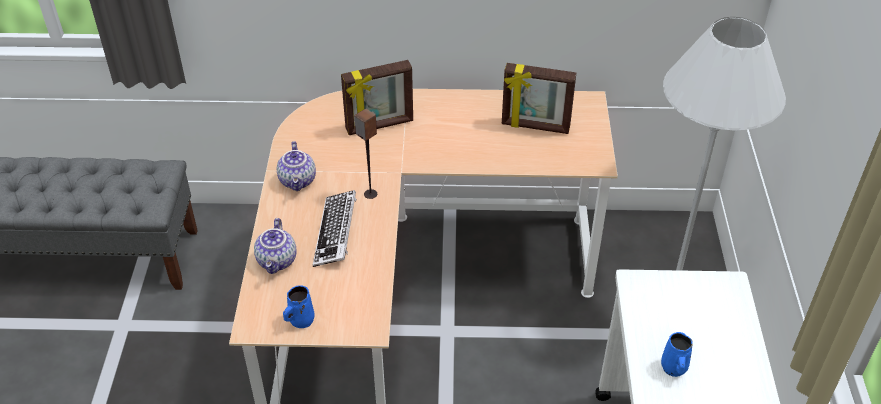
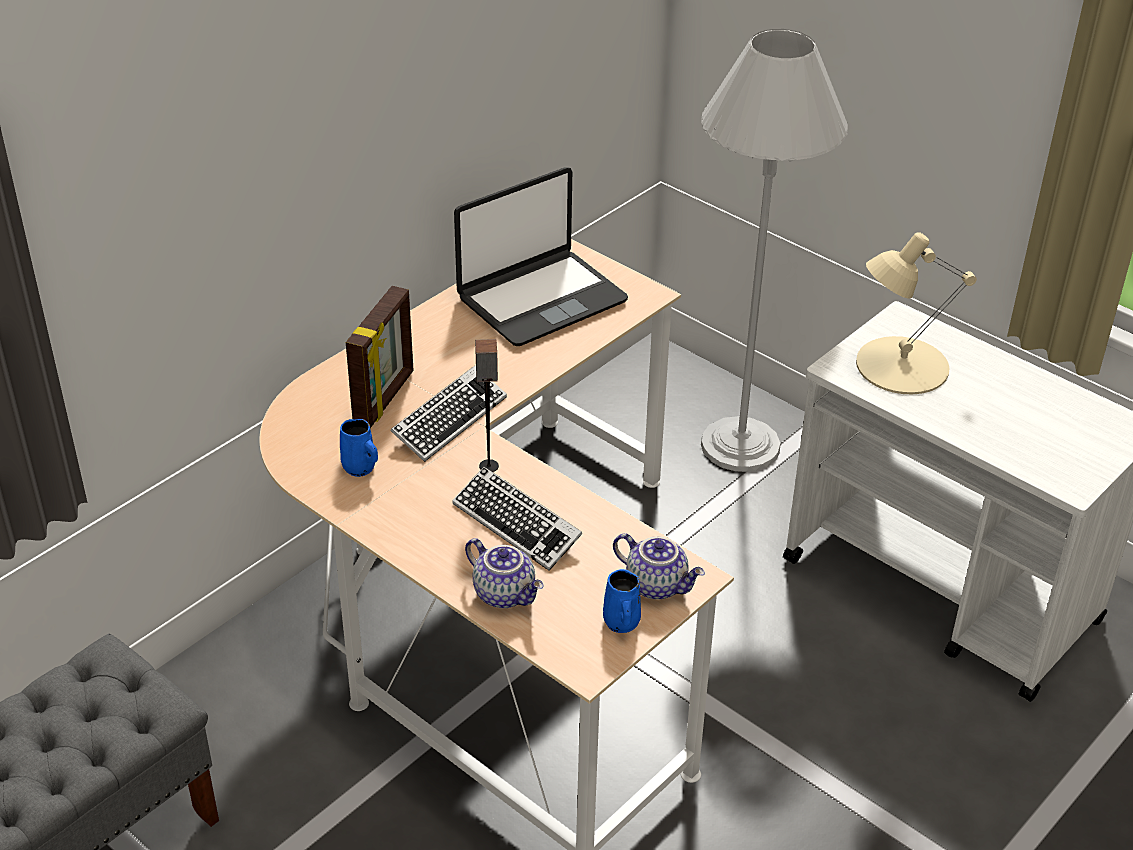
camera: 50 degrees left, 5 degrees down
teapot [277,141,316,191] -> teapot moved to [613,533,705,600]
picture frame [502,63,576,134] -> laptop [454,167,628,346]
blue mug [661,332,693,377] -> blue mug moved to [340,419,378,477]
none -> keyboard [391,366,507,462]
none -> beige table lamp [856,232,977,394]

